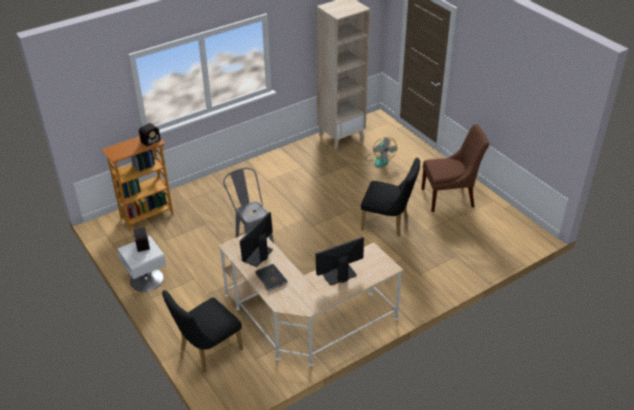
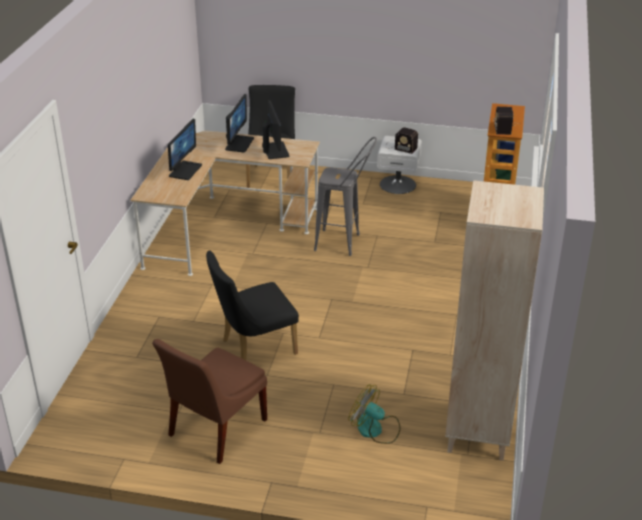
camera: 135 degrees right, 5 degrees down
black book [255,264,287,291] -> monitor [225,94,254,152]

